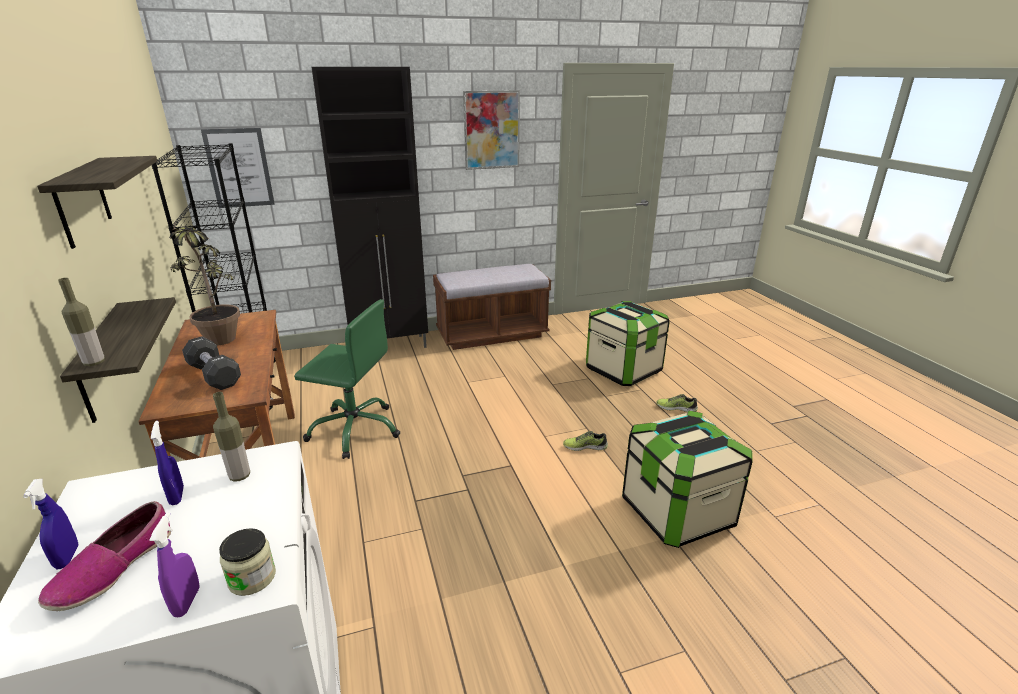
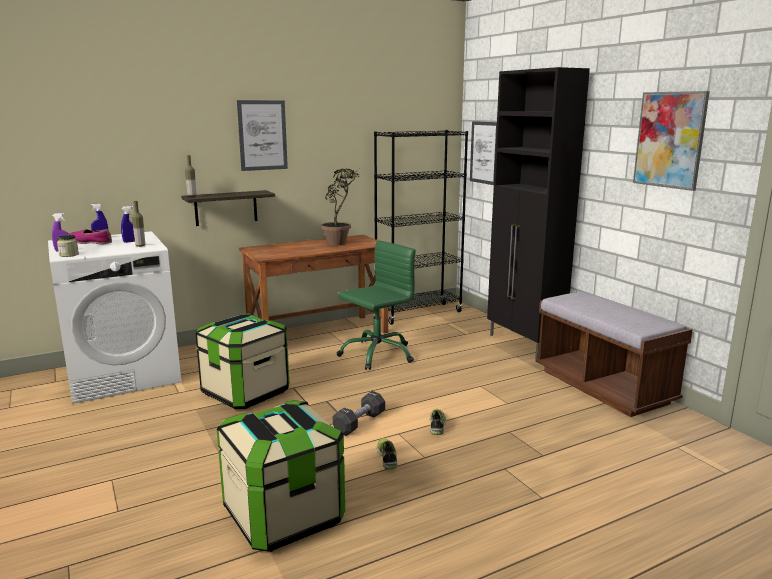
camera: 80 degrees right, 10 degrees down
shelf [37,156,157,249] -> picture [237,100,288,171]
black dumbbell [182,336,241,390] -> black dumbbell moved to [333,391,385,436]
green office chair [294,299,401,459] -> green office chair turned 135 degrees counterclockwise [337,240,416,370]
storage box [586,301,670,386] -> storage box moved to [195,314,289,409]
shoe [656,394,698,412] -> shoe moved to [430,409,447,435]

